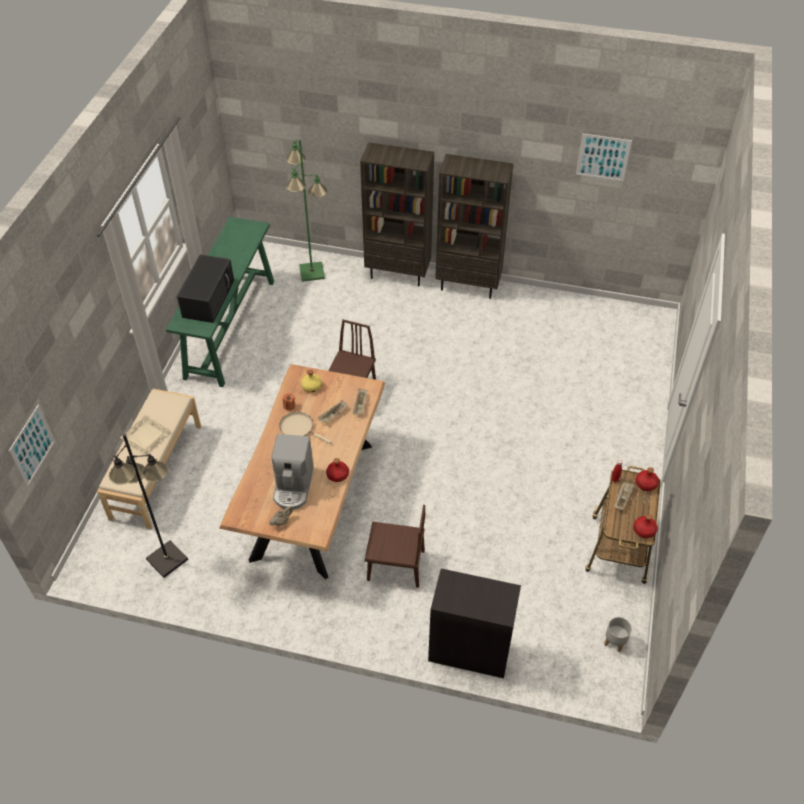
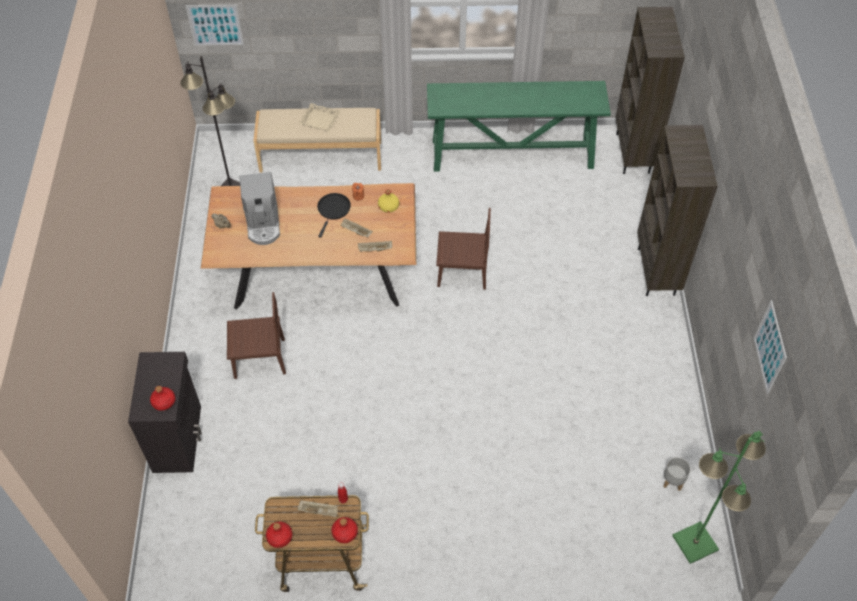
camera: 75 degrees right, 5 degrees up
black microwave [177,255,234,323] -> none
coffee machine [272,434,314,510] -> coffee machine turned 90 degrees counterclockwise [240,172,280,245]
beige frying pan [279,412,332,444] -> black frying pan [317,193,351,238]
green floor lamp [286,139,327,282] -> green floor lamp moved to [672,431,766,564]
red bottle [326,458,349,482] -> red bottle moved to [150,386,176,411]
brown chair [365,505,425,588] -> brown chair turned 90 degrees counterclockwise [227,292,286,379]
brown bookcase [435,154,513,299] -> brown bookcase moved to [616,7,685,174]
grey planter [604,617,632,652] -> grey planter moved to [663,457,691,491]

